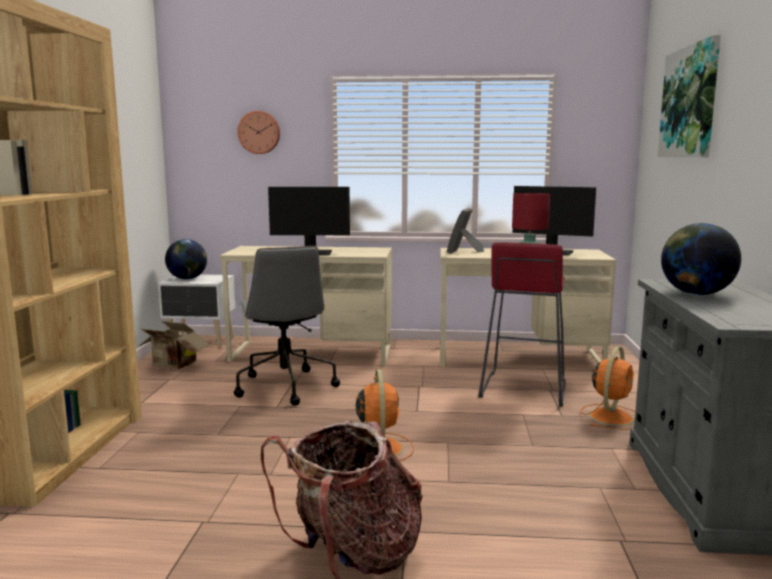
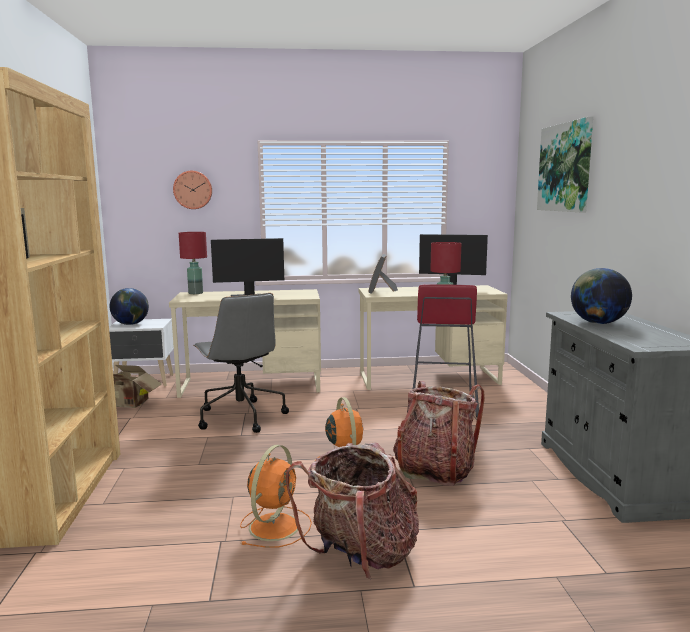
camera: 10 degrees left, 0 degrees up
orange fan [581,347,635,430] -> orange fan moved to [240,445,312,547]
none -> red table lamp [179,232,207,294]
none -> backpack [393,381,485,486]

